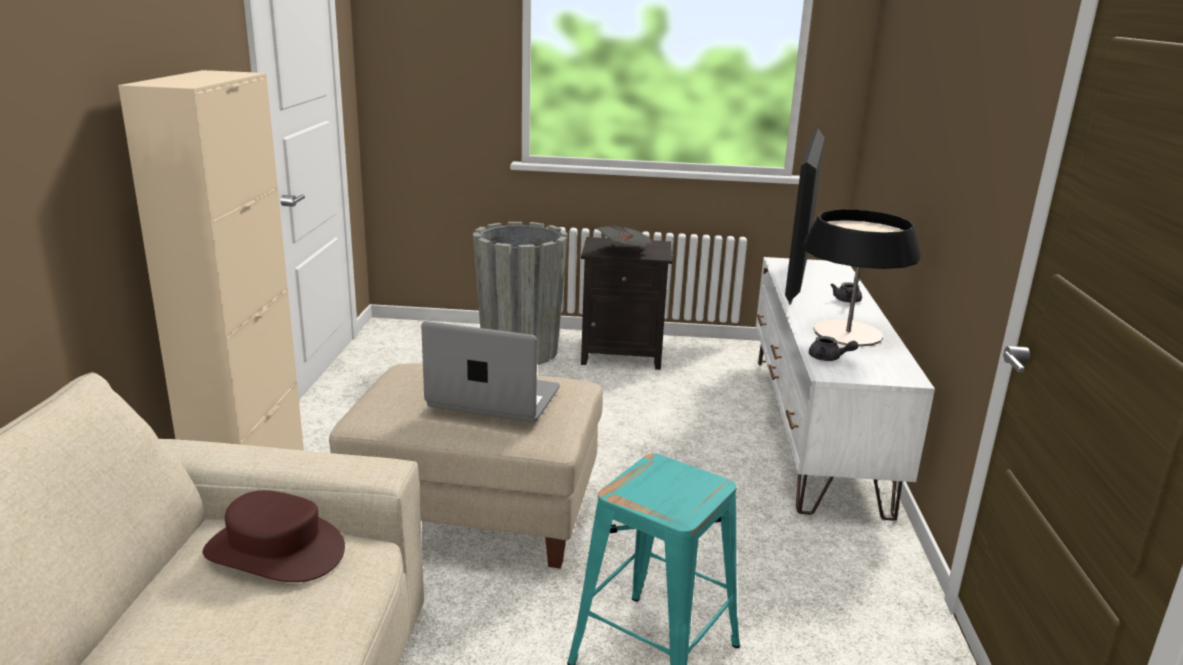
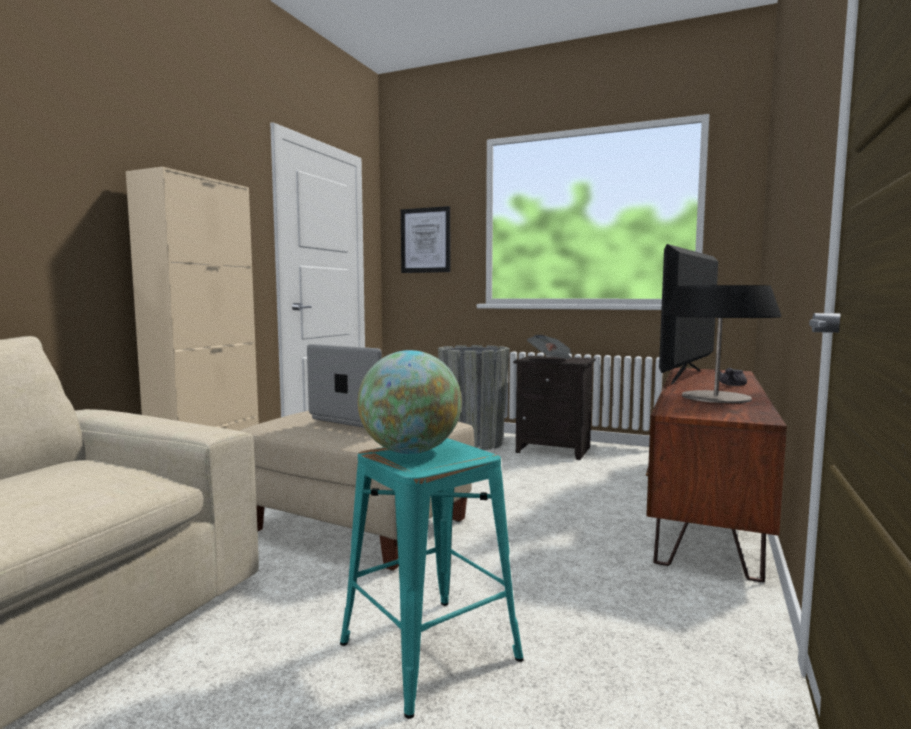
camera: 20 degrees right, 15 degrees down
brown hat [203,490,345,582] -> none
white tv stand [756,257,935,520] -> brown tv stand [646,368,787,582]
grey teapot [809,336,858,361] -> none
none -> globe [358,350,462,454]
none -> picture [401,206,450,273]

